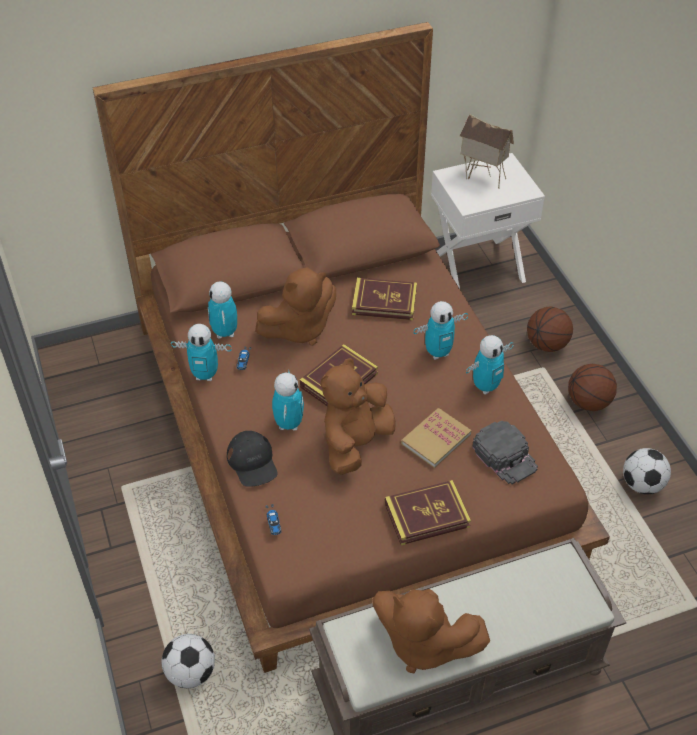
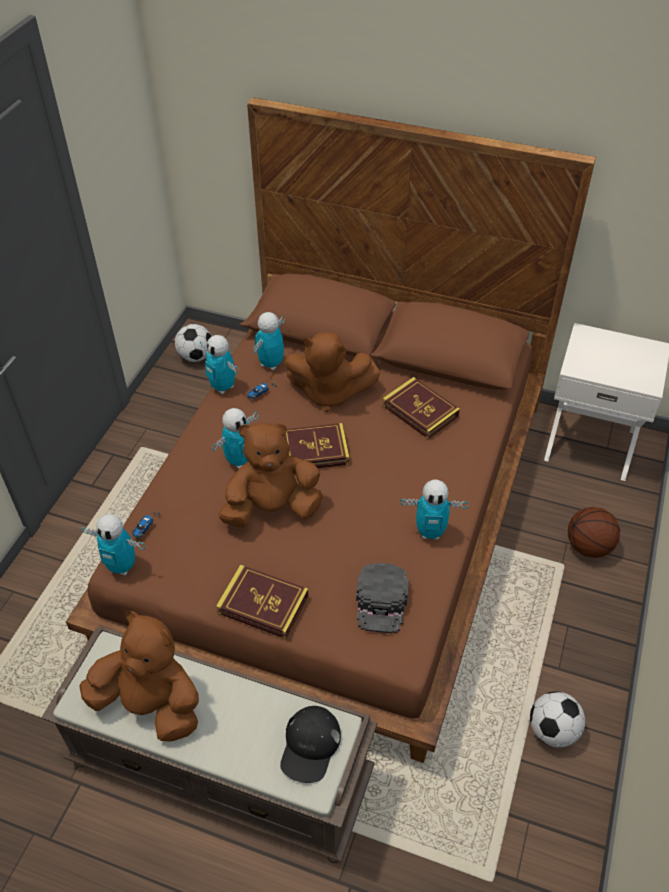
camera: 40 degrees right, 0 degrees up
football [162,634,215,688] -> football moved to [175,324,212,362]
black cap [227,431,278,487] -> black cap moved to [280,706,341,783]
brown plush toy [372,589,490,674] -> brown plush toy turned 135 degrees clockwise [80,611,199,742]
book [401,408,472,468] -> none
toy robot [413,301,468,360] -> toy robot moved to [81,514,145,575]
toy house [460,114,514,189] -> none
basketball [568,364,617,411] -> none

